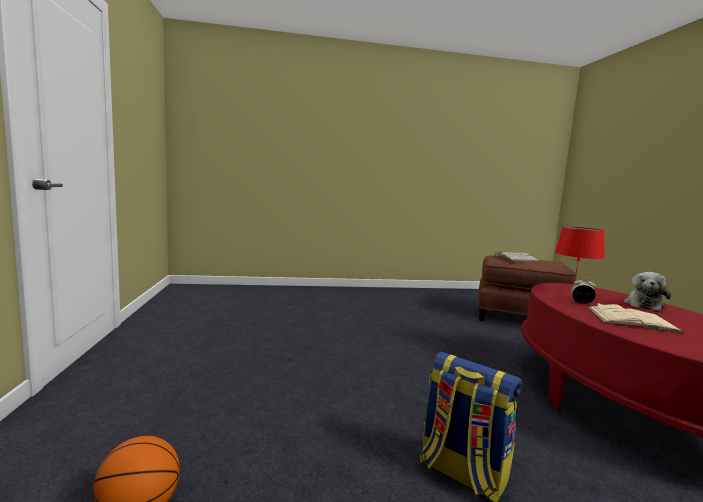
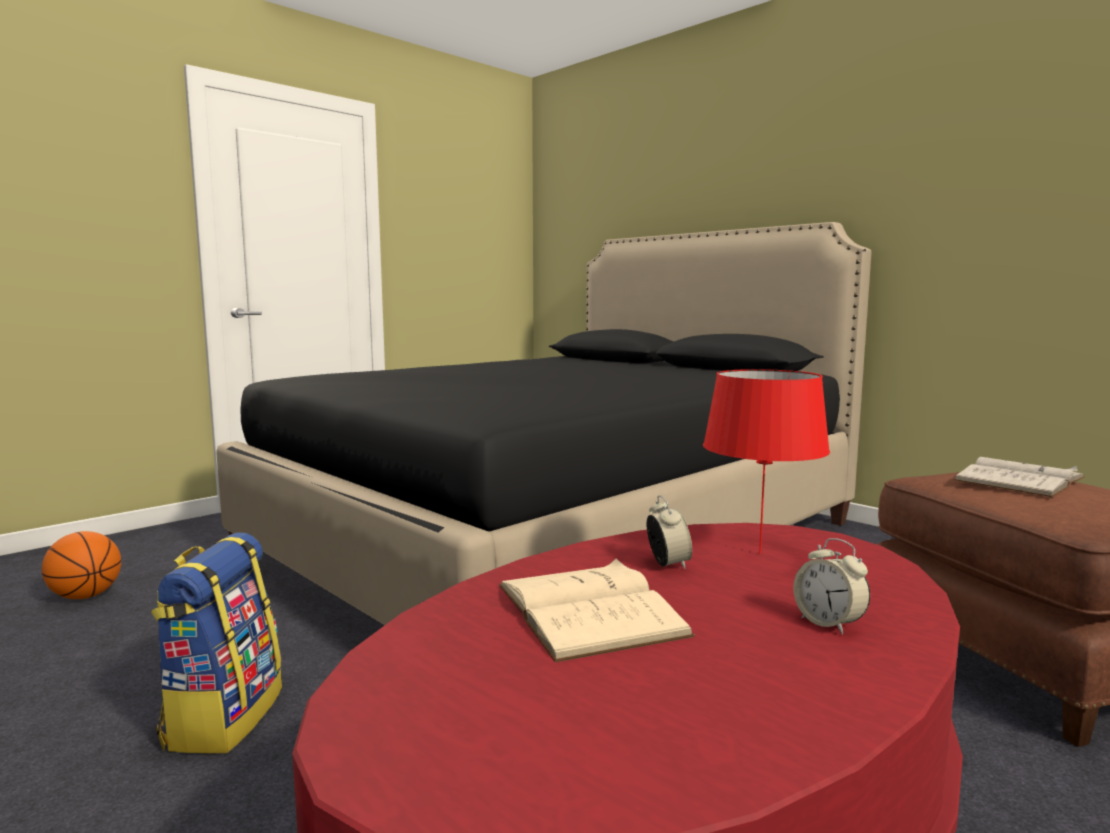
camera: 55 degrees right, 0 degrees up
plush toy [624,272,671,311] -> alarm clock [793,538,870,635]
none -> black bed [216,222,871,625]

